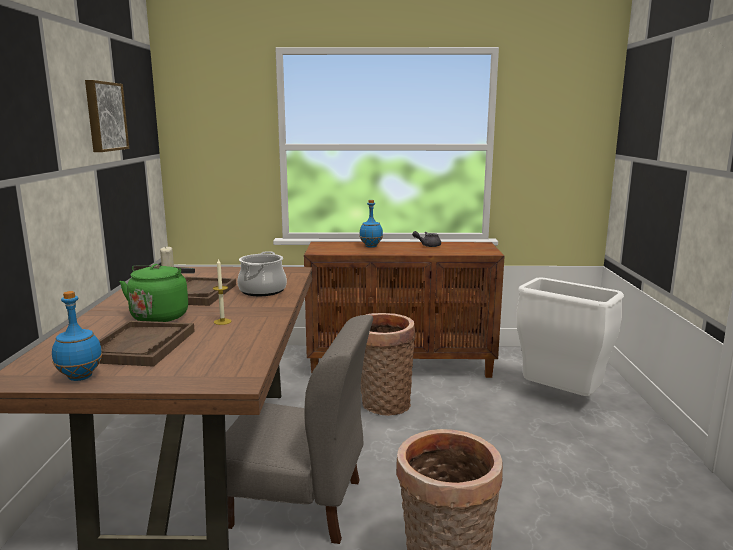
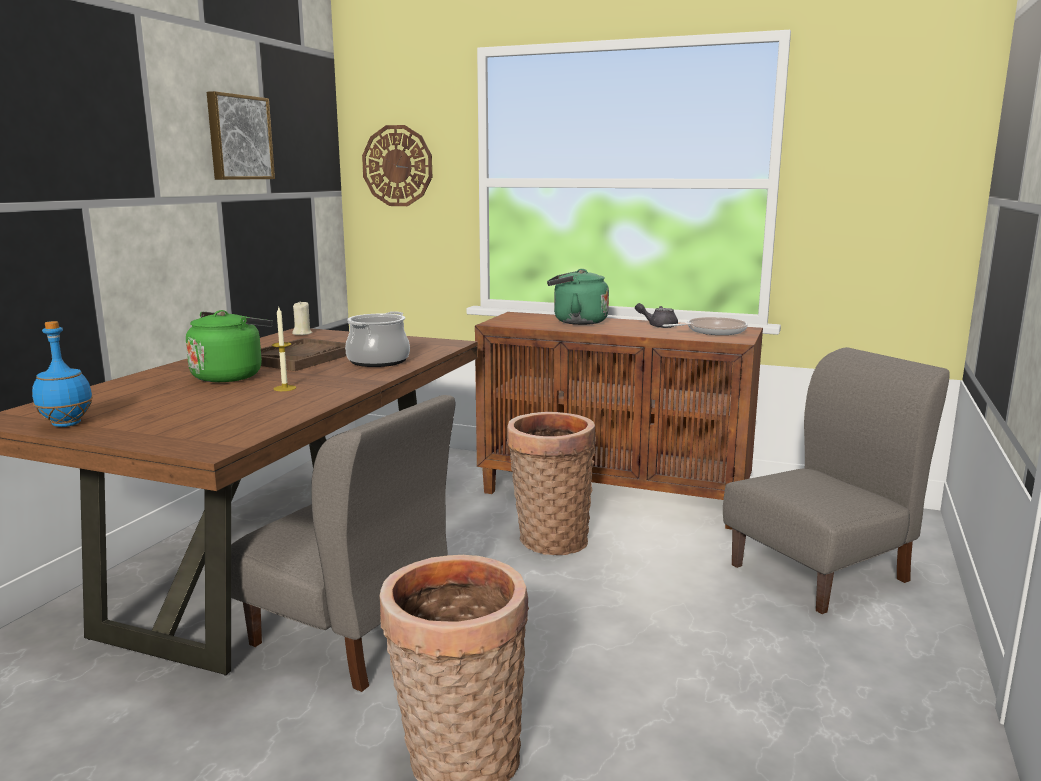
camera: 20 degrees right, 0 degrees up
brown tray [99,320,195,367] -> none
blue bottle [360,200,383,248] -> green kettle [547,269,609,325]
white trash can [517,277,624,396] -> grey chair [723,347,949,614]
none -> wall clock [362,125,432,206]
none -> frying pan [662,317,748,335]

